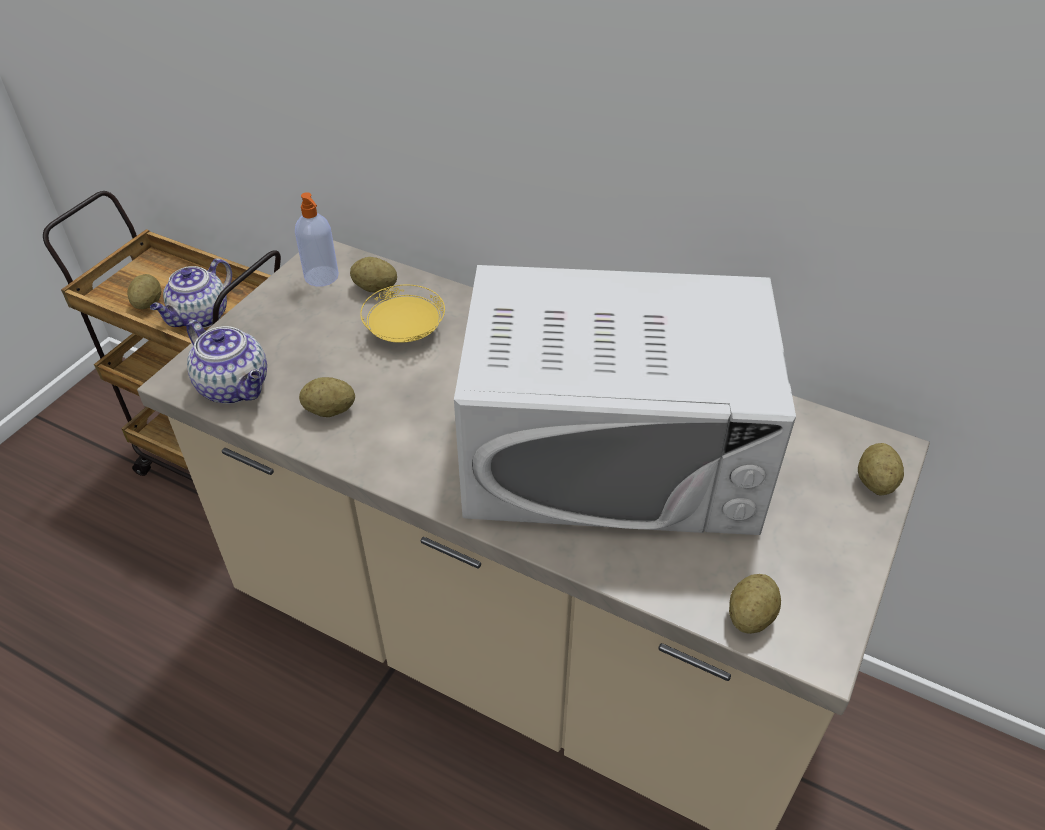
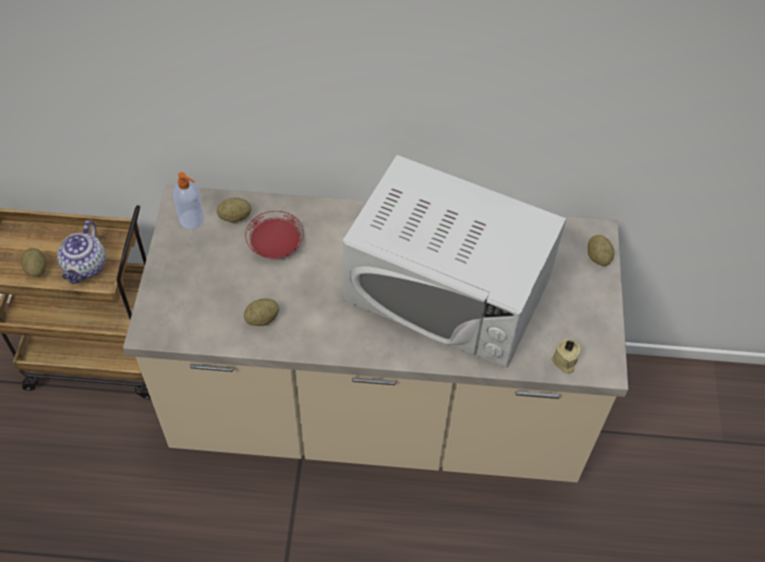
camera: 25 degrees left, 10 degrees up
teapot [187,320,267,404] -> none
yellow plate [360,285,445,343] -> red plate [245,211,304,259]
white microwave [454,265,796,535] -> white microwave turned 45 degrees clockwise [343,155,566,368]
potato [729,574,781,634] -> beige candle [551,339,581,373]

